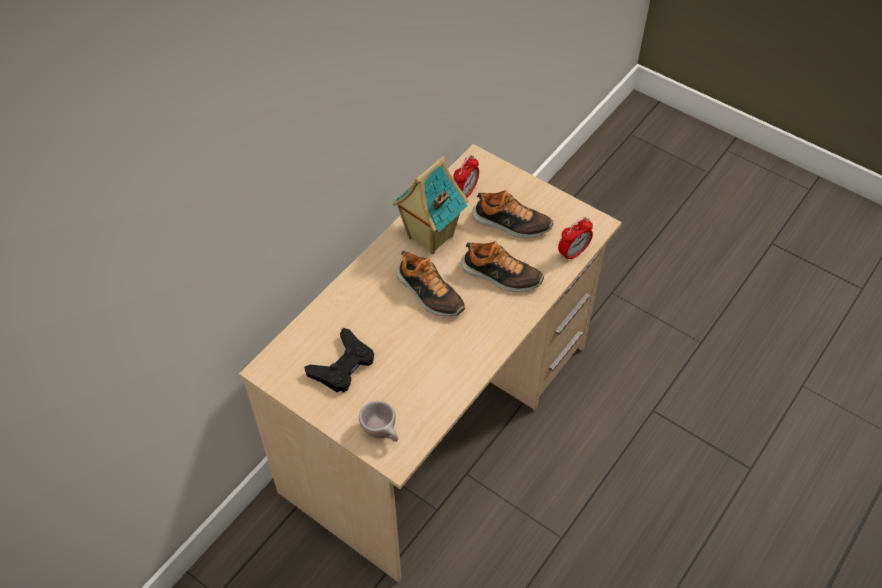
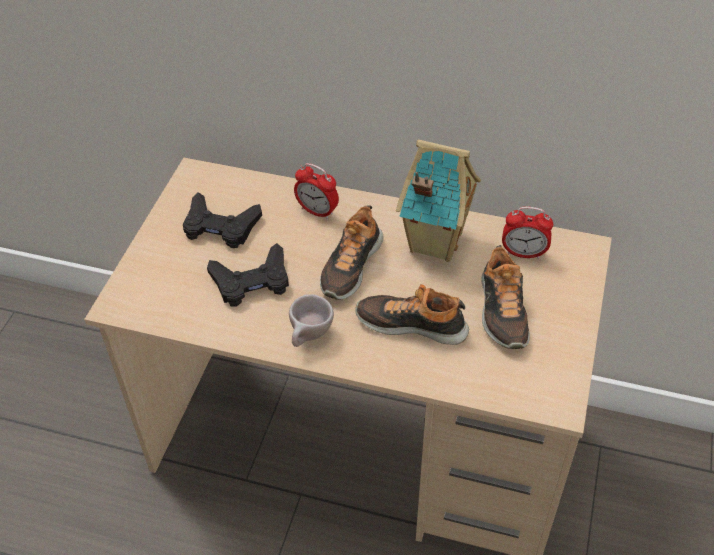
camera: 70 degrees right, 5 degrees down
beige cup [359,401,398,442] -> beige cup moved to [289,294,334,347]
shoe [461,241,544,292] -> shoe turned 105 degrees clockwise [355,284,469,345]
alarm clock [558,217,593,262] -> alarm clock moved to [294,163,339,220]
none -> black game controller [207,243,289,307]

